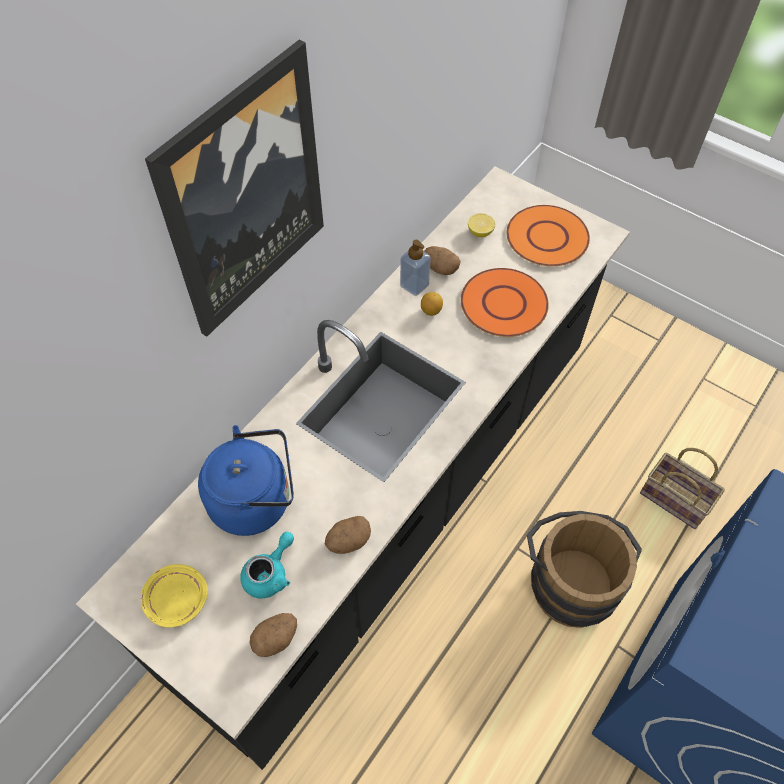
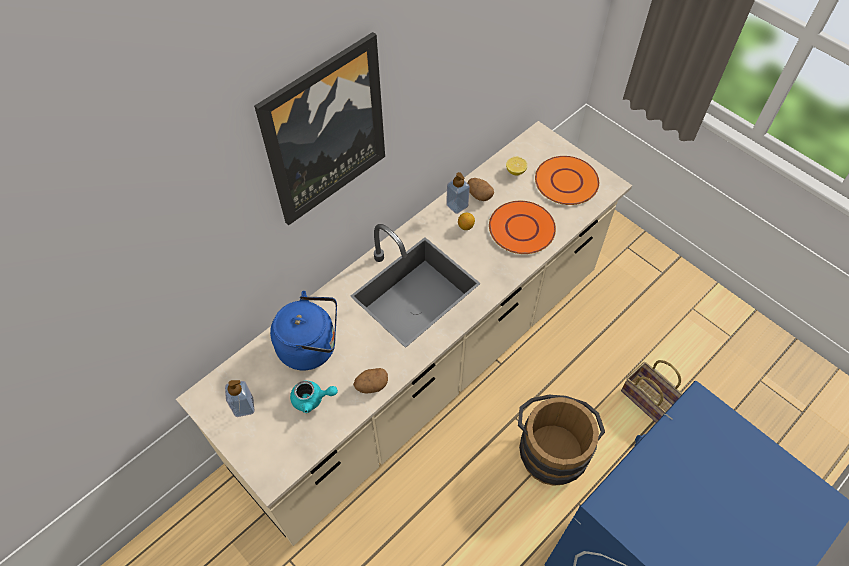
camera: 10 degrees right, 0 degrees up
black counter [76,166,630,770] -> beige counter [176,121,632,546]
yellow plate [141,564,208,627] -> soap dispenser [225,380,255,417]
turquoise teapot [240,532,294,599] -> turquoise teapot turned 45 degrees clockwise [290,381,338,413]
potato [250,613,297,657] -> none

